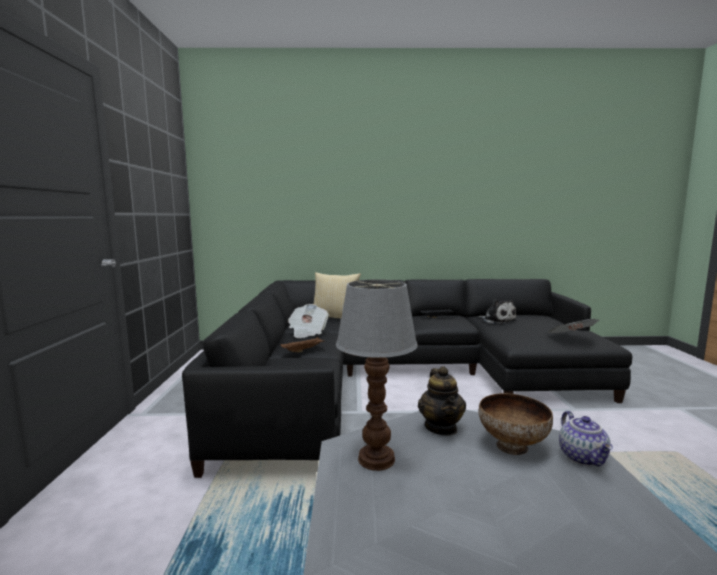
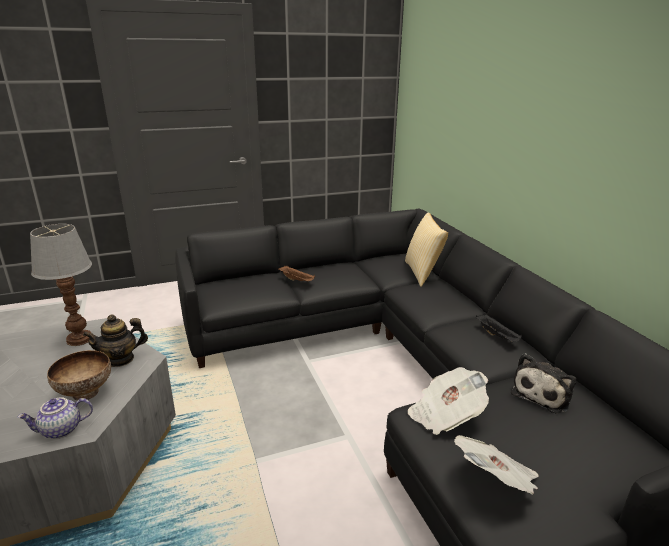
camera: 70 degrees right, 15 degrees up
newspaper [288,304,329,338] -> newspaper moved to [408,367,489,435]

